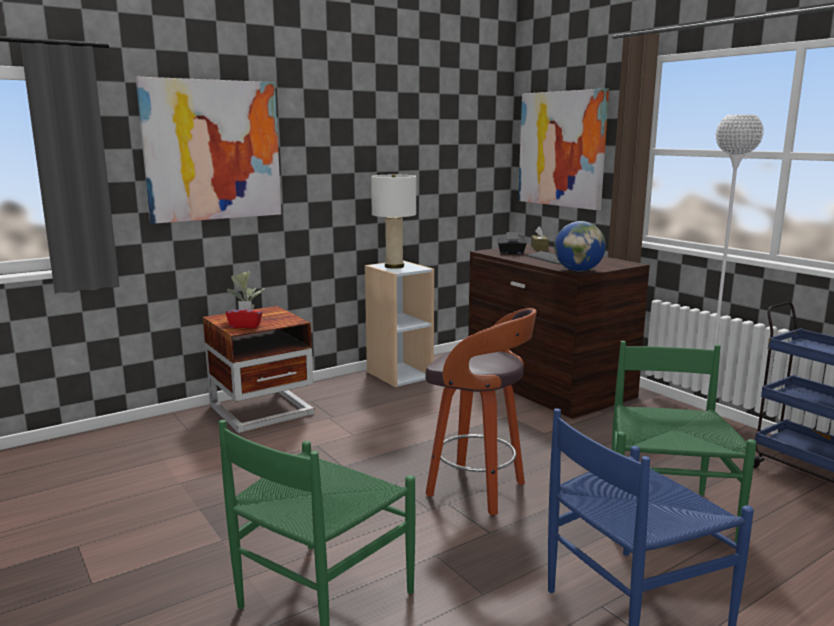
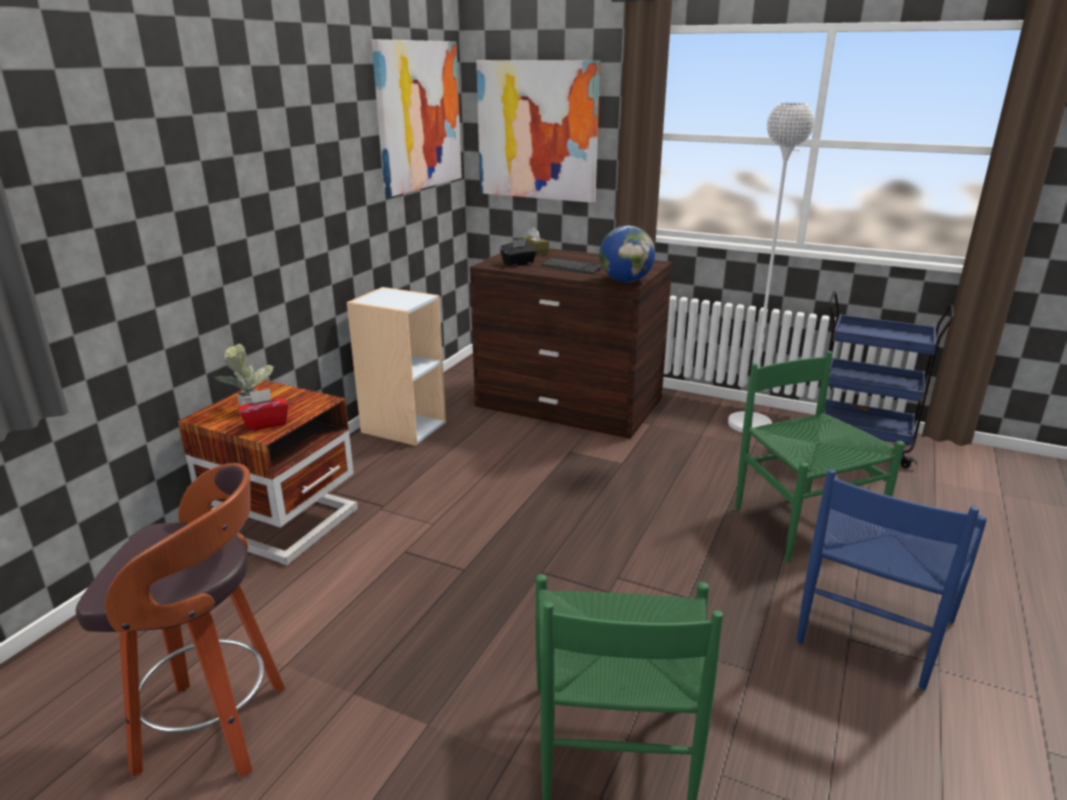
camera: 30 degrees left, 10 degrees up
picture [136,77,281,224] -> picture moved to [372,39,462,197]
white table lamp [371,174,416,269] -> none
stool [425,308,537,516] -> stool moved to [76,463,285,778]

